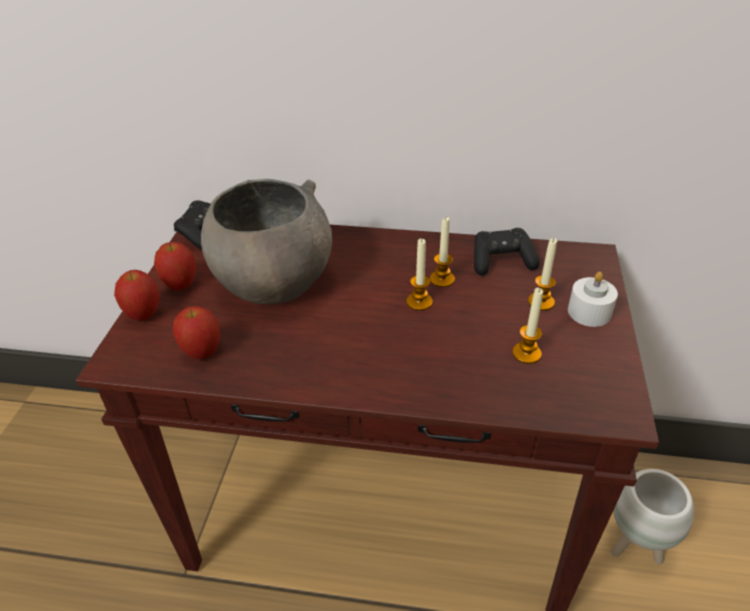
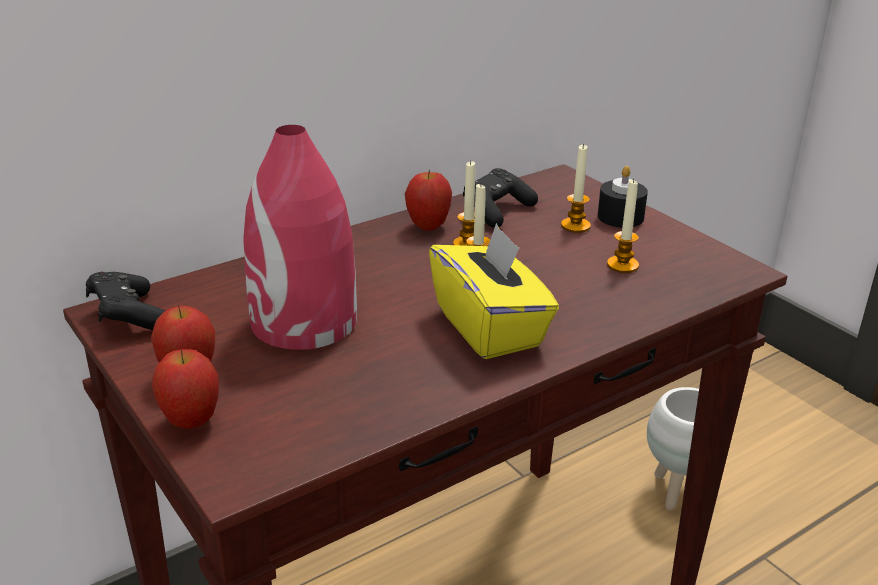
camera: 45 degrees left, 10 degrees down
apple [173,306,220,359] -> apple moved to [405,170,452,231]
grey bowl [201,179,332,305] -> red vase [243,125,357,350]
white candle [568,272,618,327] -> black candle [598,166,648,228]
none -> yellow tissue box [429,223,559,359]

